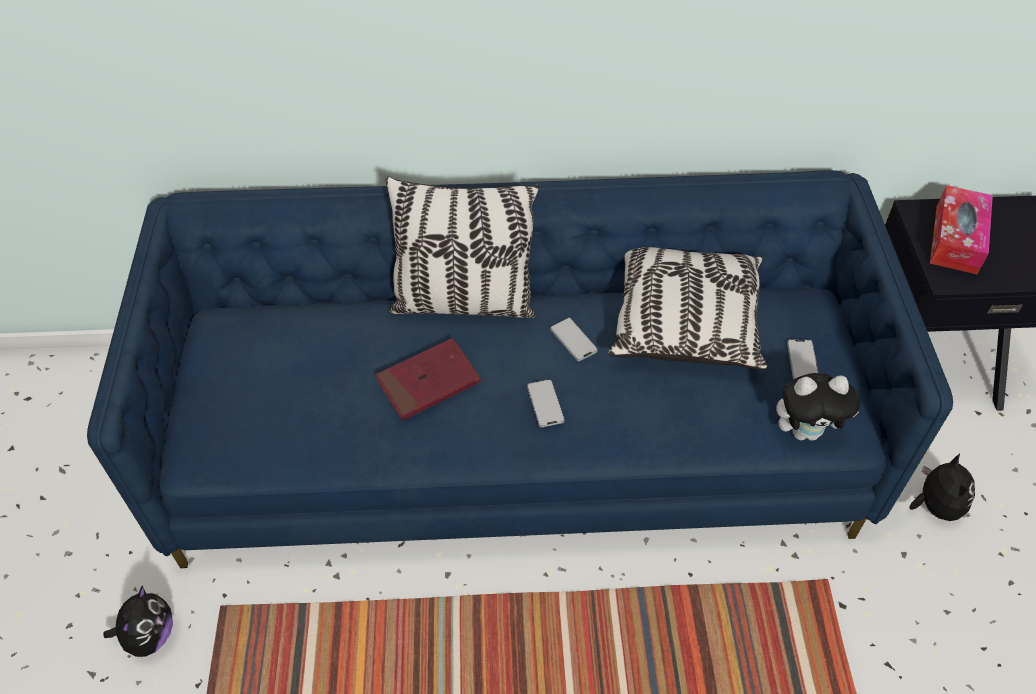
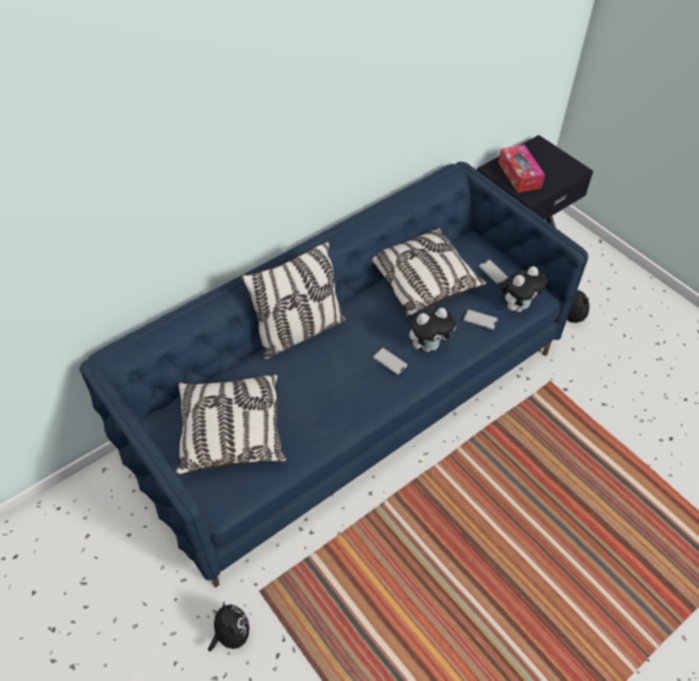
camera: 35 degrees left, 0 degrees up
red book [376,338,481,421] -> none
phone [550,318,598,361] -> phone moved to [463,309,498,330]
none -> pillow [175,374,286,475]
none -> plush toy [409,308,456,352]

